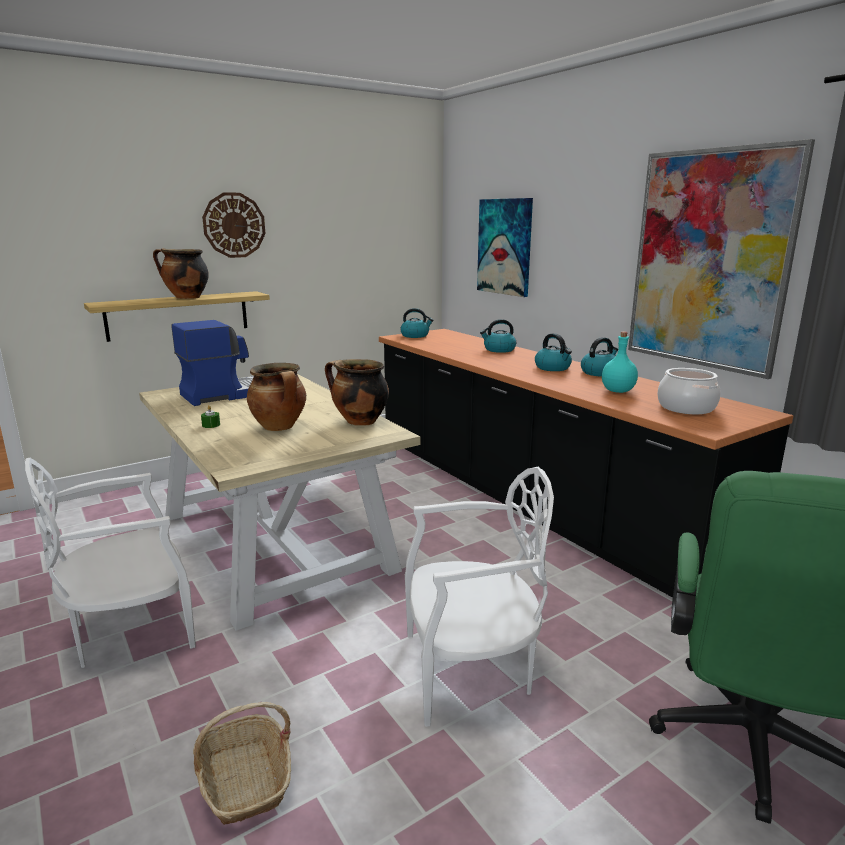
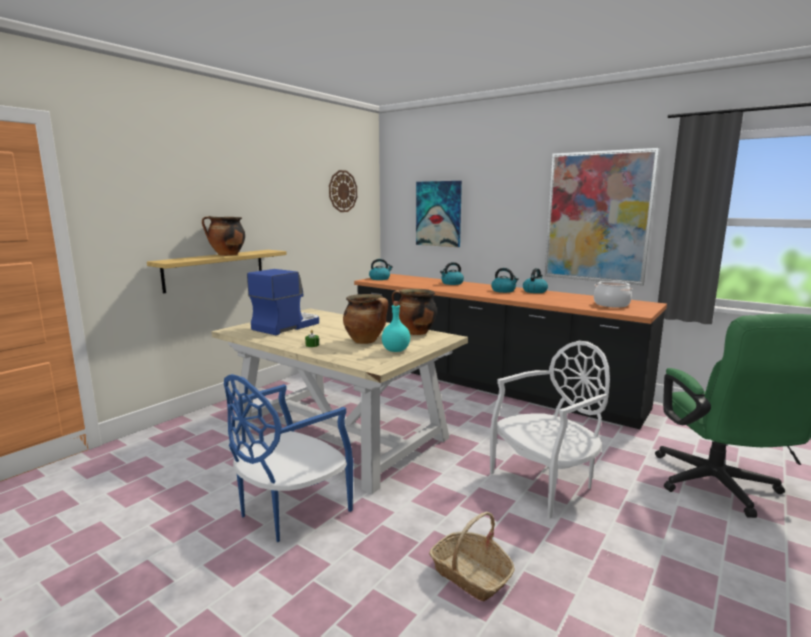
camera: 20 degrees left, 5 degrees down
white chair [25,458,196,668] -> blue chair [224,374,353,542]
wall clock [202,192,265,258] -> wall clock moved to [329,170,357,212]
turquoise bottle [602,331,638,393] -> turquoise bottle moved to [382,301,410,352]

